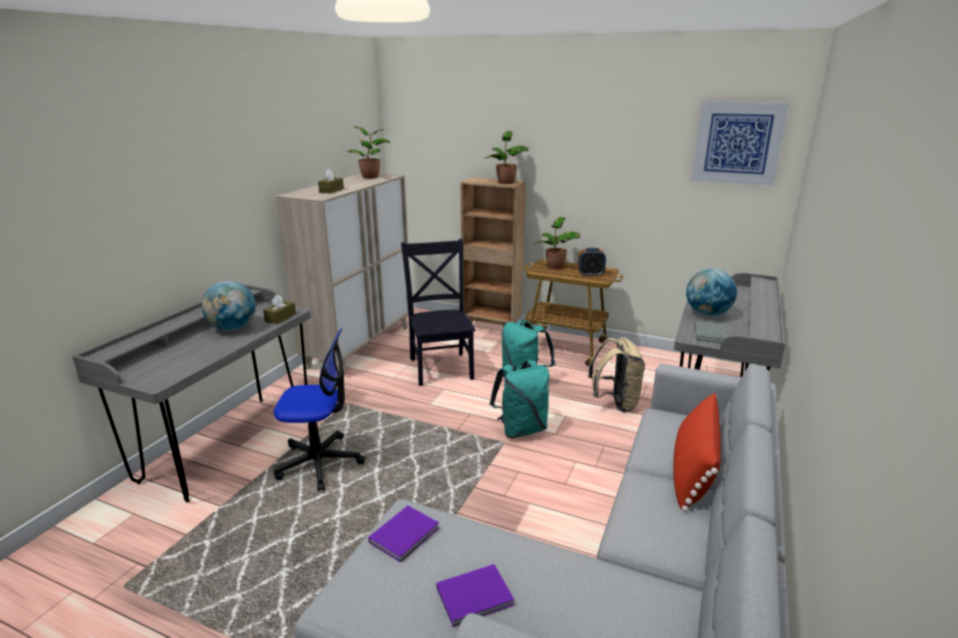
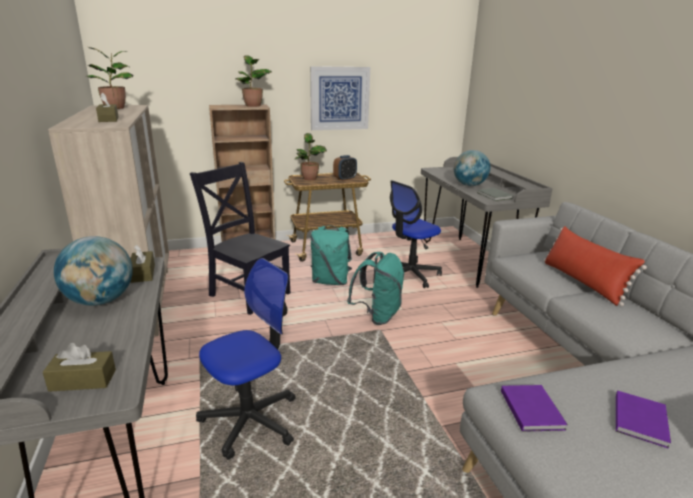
camera: 40 degrees left, 0 degrees up
beige backpack [588,337,645,412] -> office chair [390,180,442,288]
picture [691,101,789,186] -> picture moved to [310,66,370,130]
none -> brown tissue box [43,343,116,392]

